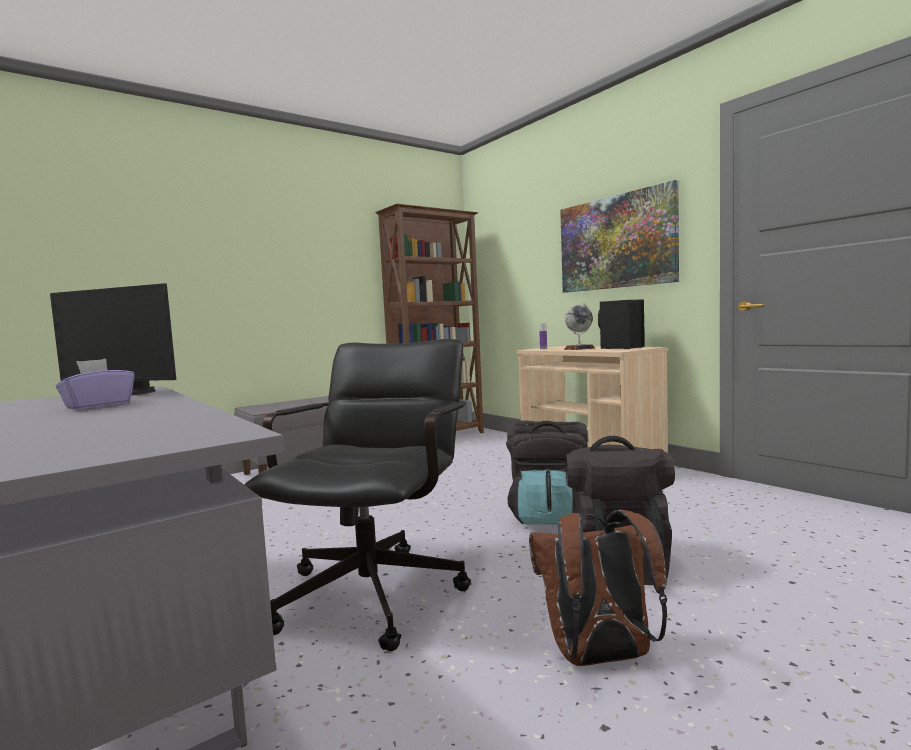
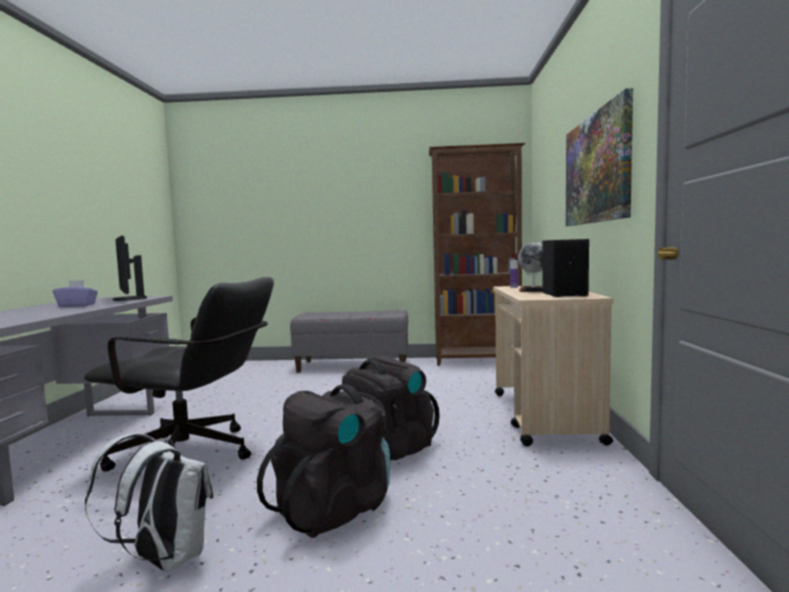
camera: 40 degrees right, 0 degrees up
black office chair [244,339,471,651] -> black office chair turned 45 degrees clockwise [84,277,274,472]
brown backpack [529,510,667,666] -> white backpack [85,433,213,572]

